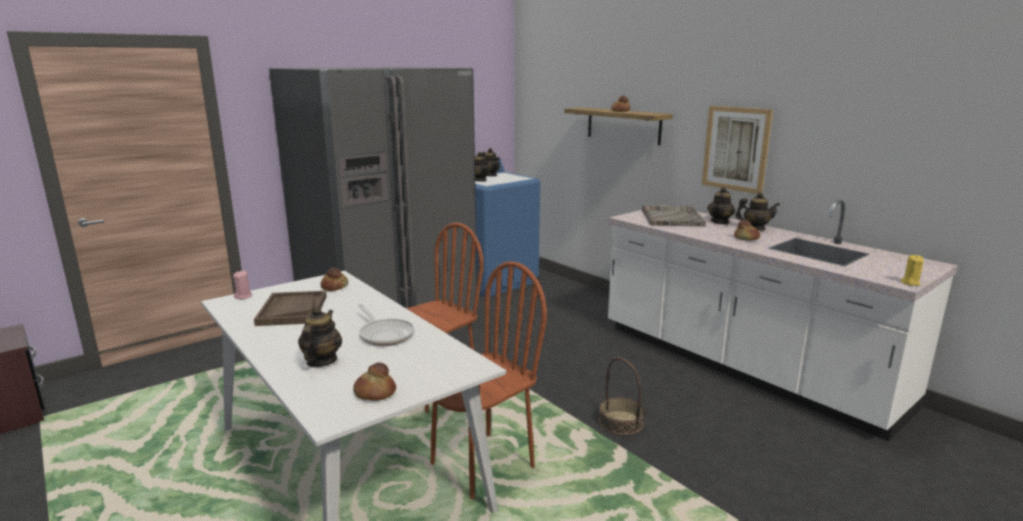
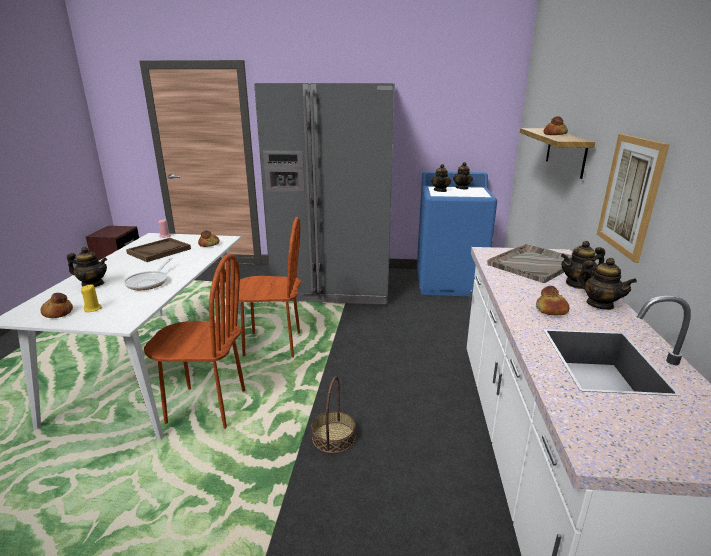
camera: 45 degrees right, 5 degrees up
teapot [298,306,342,367] -> teapot turned 45 degrees clockwise [67,247,107,287]
yellow candle [901,255,924,286] -> yellow candle moved to [81,284,102,312]

